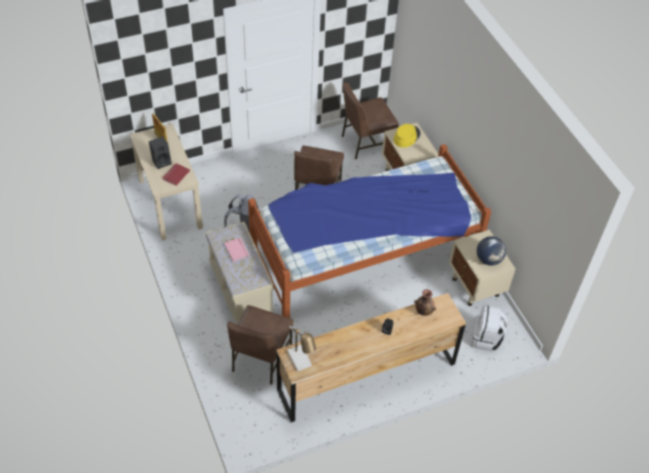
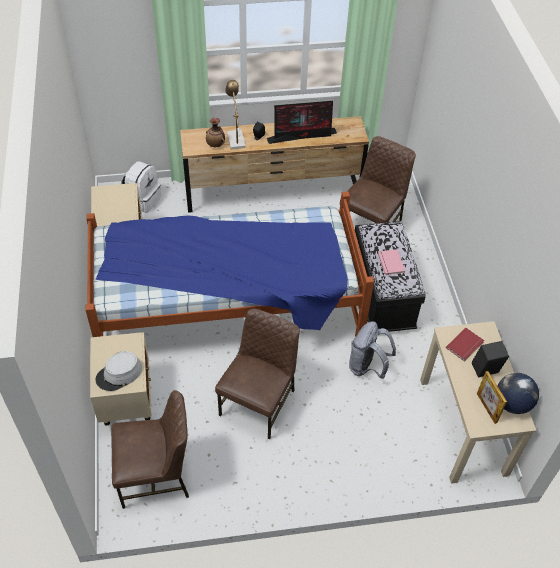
camera: 165 degrees left, 0 degrees up
beige bench [206,222,274,323] -> black bench [352,221,426,332]
table lamp [287,326,316,371] -> table lamp moved to [225,80,246,149]
yellow hat [394,124,420,148] -> grey hat [95,351,142,391]
globe [477,236,506,266] -> globe moved to [498,373,539,414]
none -> monitor [267,101,337,144]

